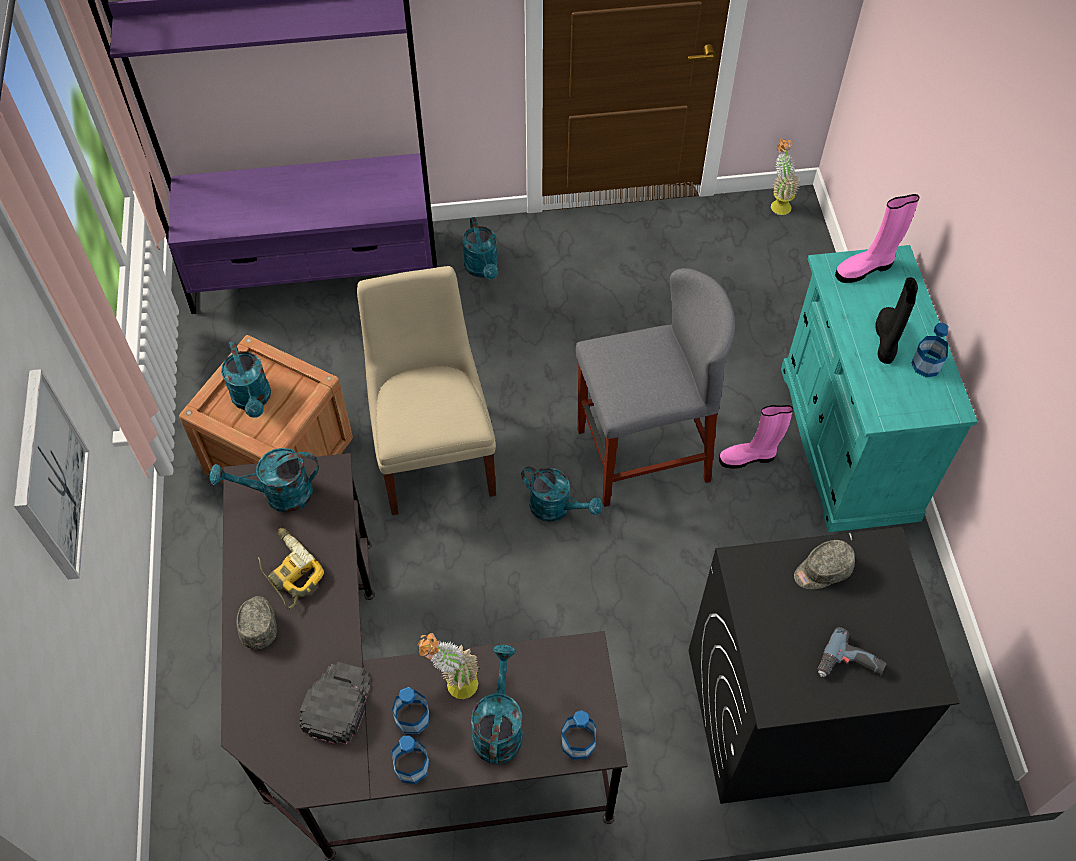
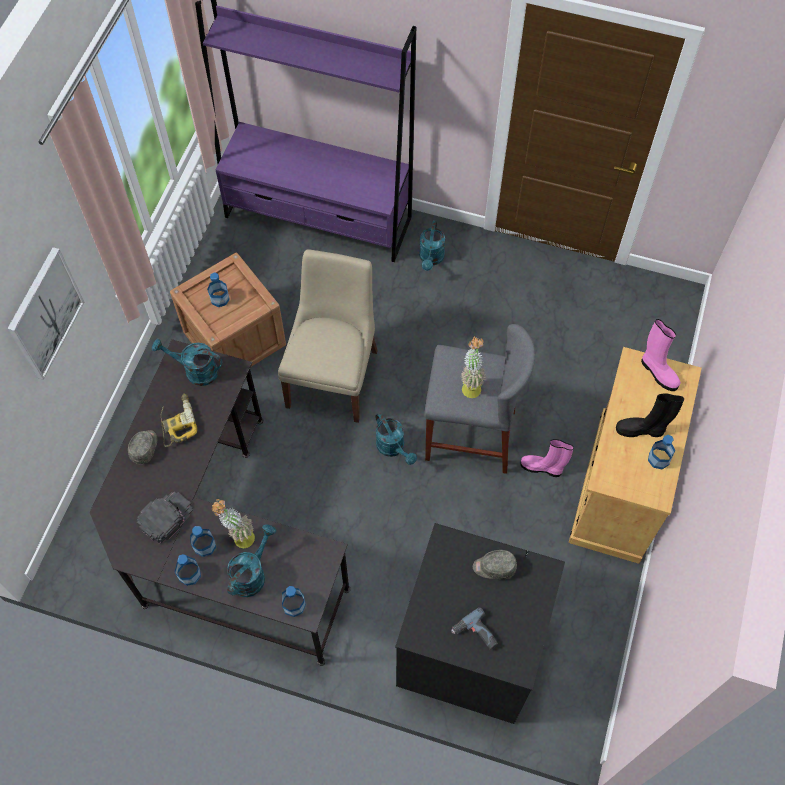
camera: 25 degrees right, 5 degrees up
turquoise watering can [221,341,271,418] -> bottle [207,273,230,307]
potted plant [771,139,800,215] -> potted plant moved to [461,337,486,398]
turquoise cabinet [781,245,978,532] -> beige cabinet [569,347,702,564]
pink boot [835,194,919,283] -> pink boot turned 135 degrees counterclockwise [641,319,681,391]
black boot [875,277,918,364] -> black boot turned 120 degrees counterclockwise [616,393,684,437]

